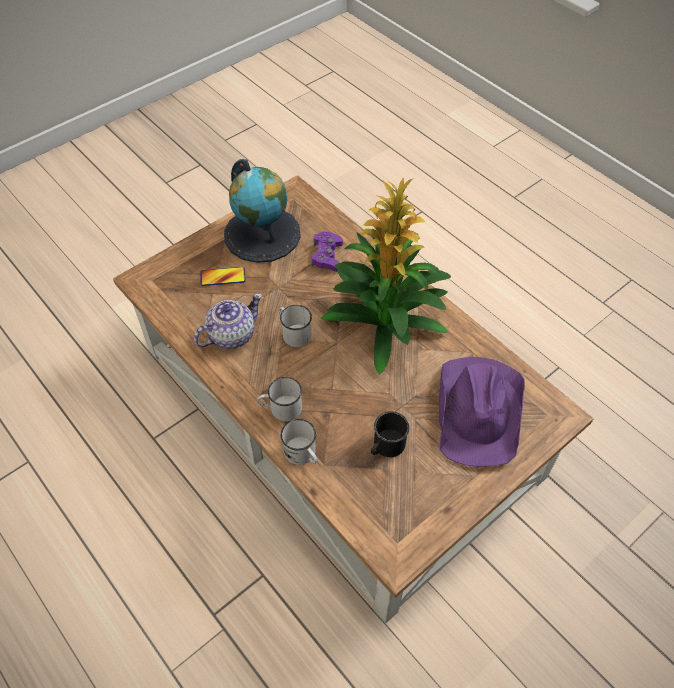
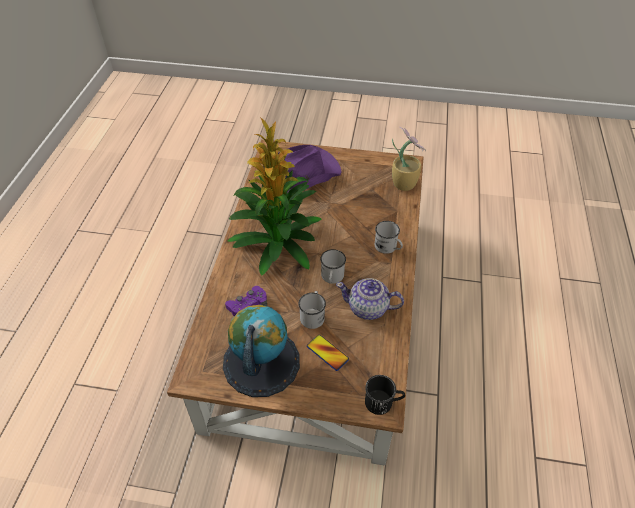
camera: 130 degrees left, 5 degrees down
white mug [280,419,318,465] -> white mug moved to [298,291,326,329]
black mug [371,411,409,457] -> black mug moved to [365,375,405,415]
none -> potted plant [392,127,426,191]

